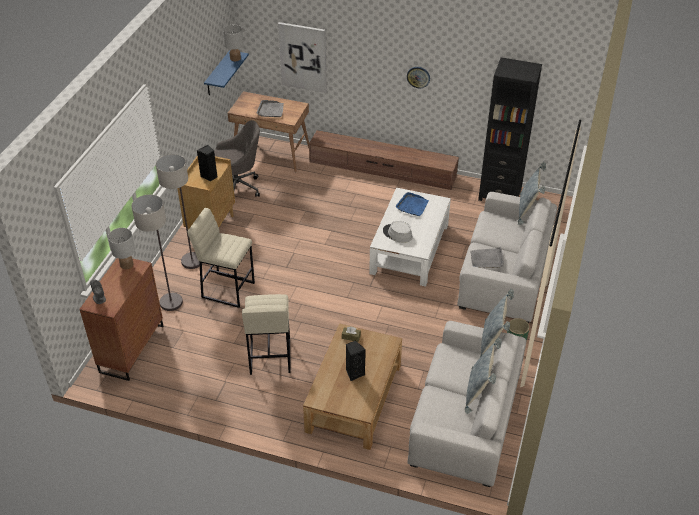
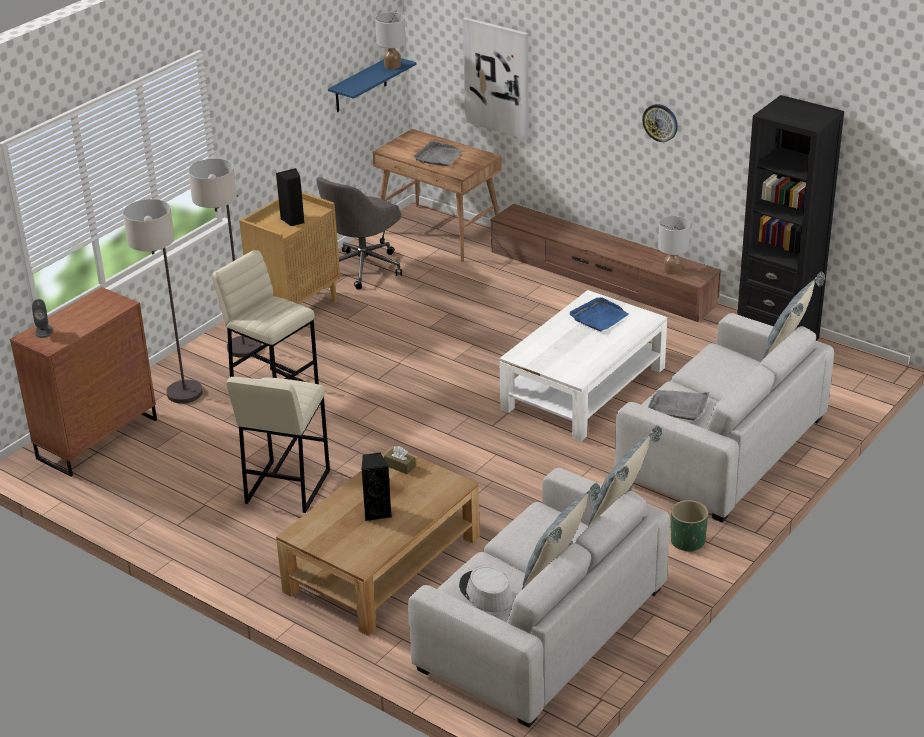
camera: 20 degrees right, 10 degrees down
grey table lamp [108,228,135,269] -> grey table lamp moved to [658,216,690,275]
grey office chair [214,120,260,197] -> grey office chair turned 120 degrees clockwise [316,177,402,290]
grey hat [383,221,412,243] -> grey hat moved to [459,566,513,613]

